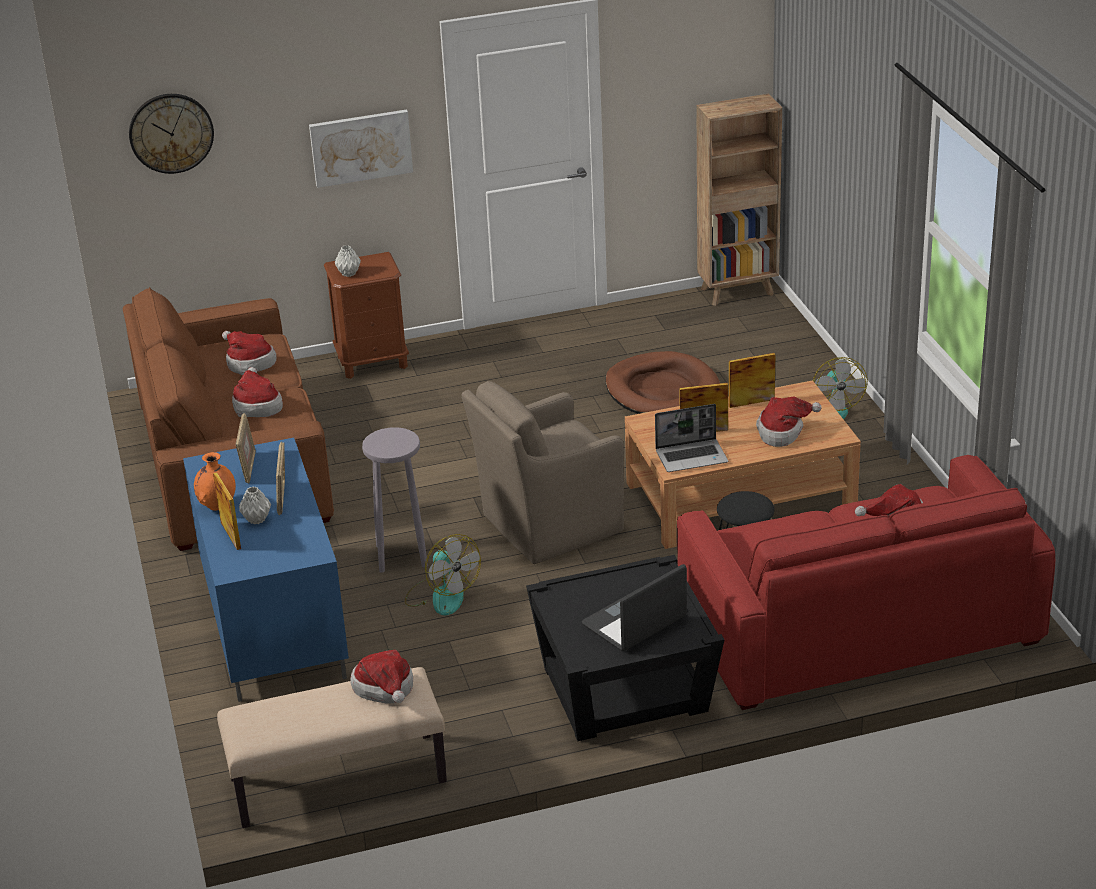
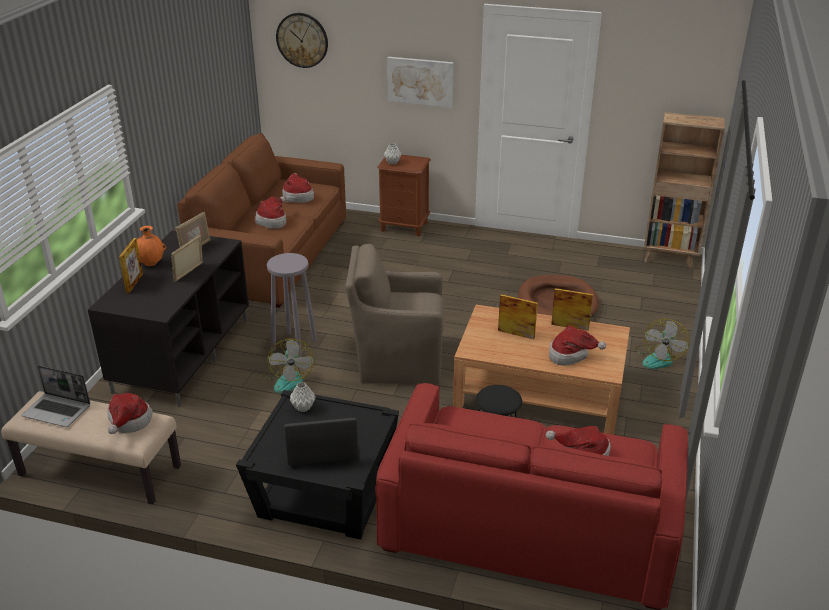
camera: 30 degrees right, 0 degrees up
blue tv stand [183,438,349,702] -> black tv stand [88,231,249,407]
grey vase [239,487,271,525] -> grey vase moved to [290,382,316,412]
laptop [655,404,728,472] -> laptop moved to [21,365,90,427]

